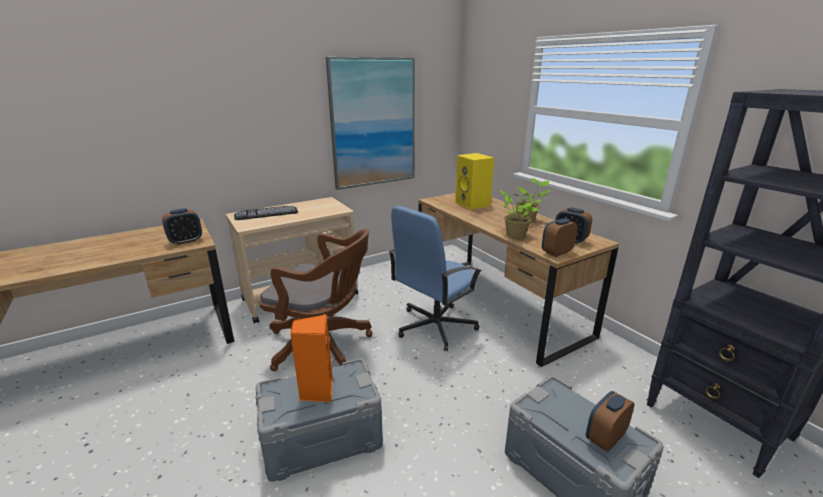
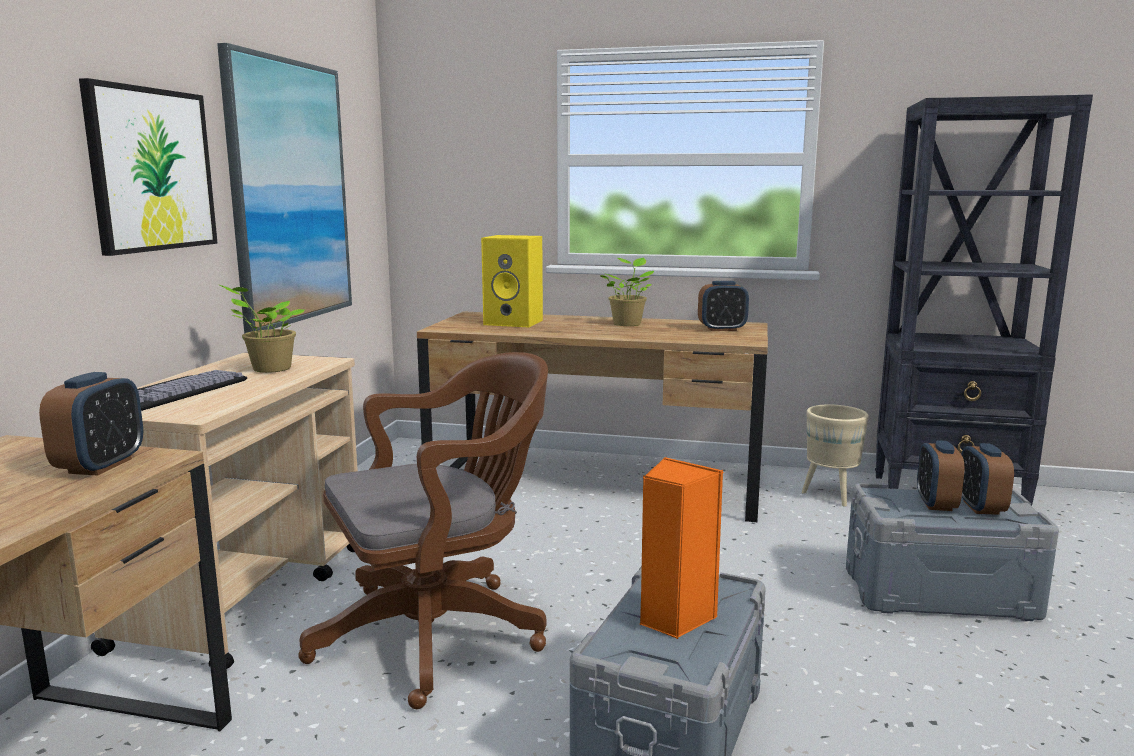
camera: 45 degrees left, 10 degrees down
blue office chair [388,206,482,351] -> none
potted plant [500,190,539,239] -> potted plant moved to [219,285,305,373]
alarm clock [542,218,578,257] -> alarm clock moved to [917,440,964,511]
none -> picture [79,78,218,256]
none -> beige planter [802,405,869,506]

